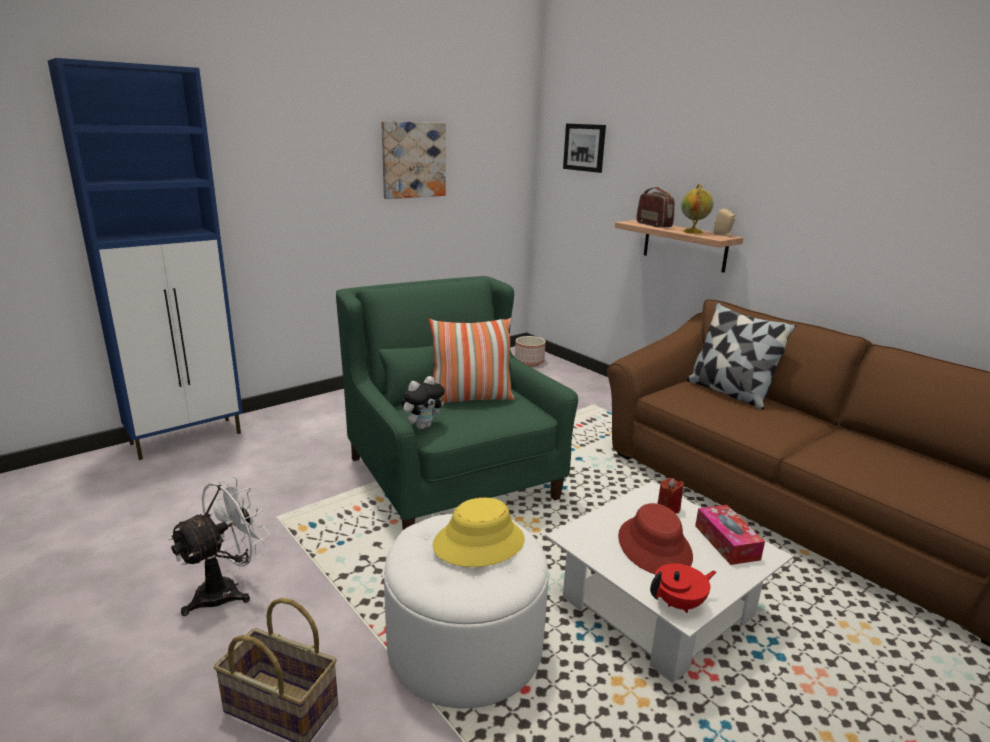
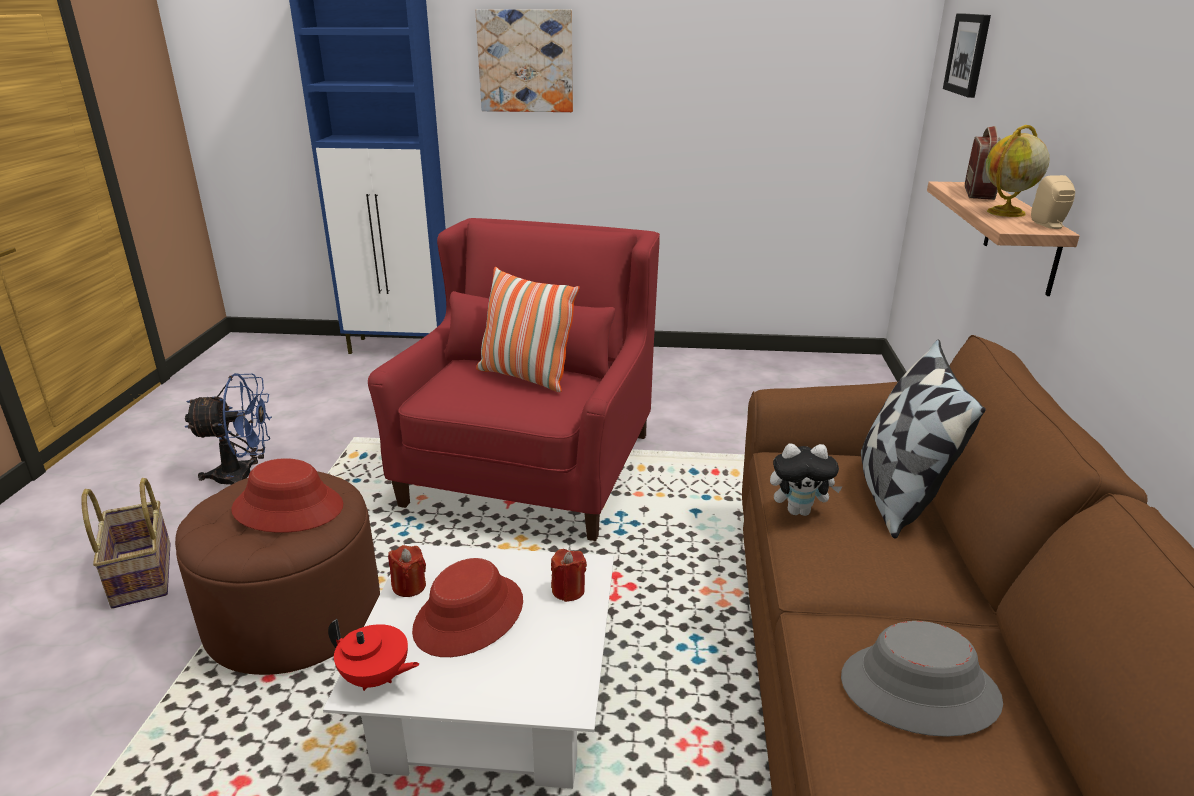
camera: 45 degrees right, 5 degrees up
white fan [168,476,270,616] -> blue fan [185,373,272,485]
green armchair [336,276,578,530] -> red armchair [368,218,660,541]
picture [381,121,446,199] -> picture moved to [475,9,573,112]
white ottoman [384,514,548,709] -> brown ottoman [175,471,380,675]
plush toy [402,376,445,429] -> plush toy moved to [770,444,843,516]
yellow hat [433,497,525,567] -> red hat [231,458,343,533]
planter [515,336,546,366] -> none
tissue box [695,505,765,565] -> none
none -> red candle [388,545,426,597]
none -> grey hat [841,621,1003,737]

